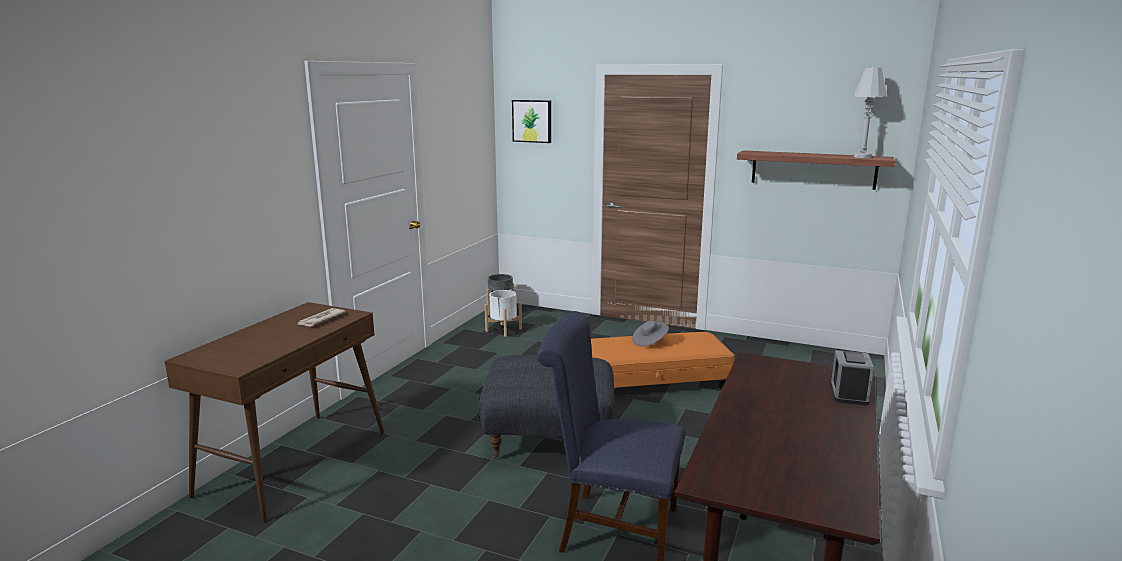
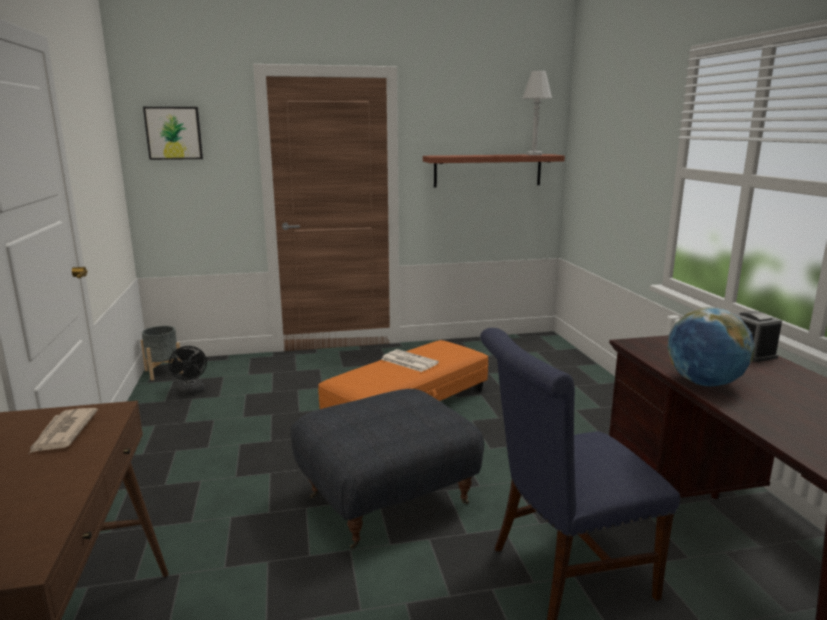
camera: 35 degrees left, 0 degrees up
white planter [485,290,522,337] -> black fan [168,346,207,395]
grey hat [632,320,669,346] -> newspaper [381,349,439,372]
none -> globe [667,307,755,386]

